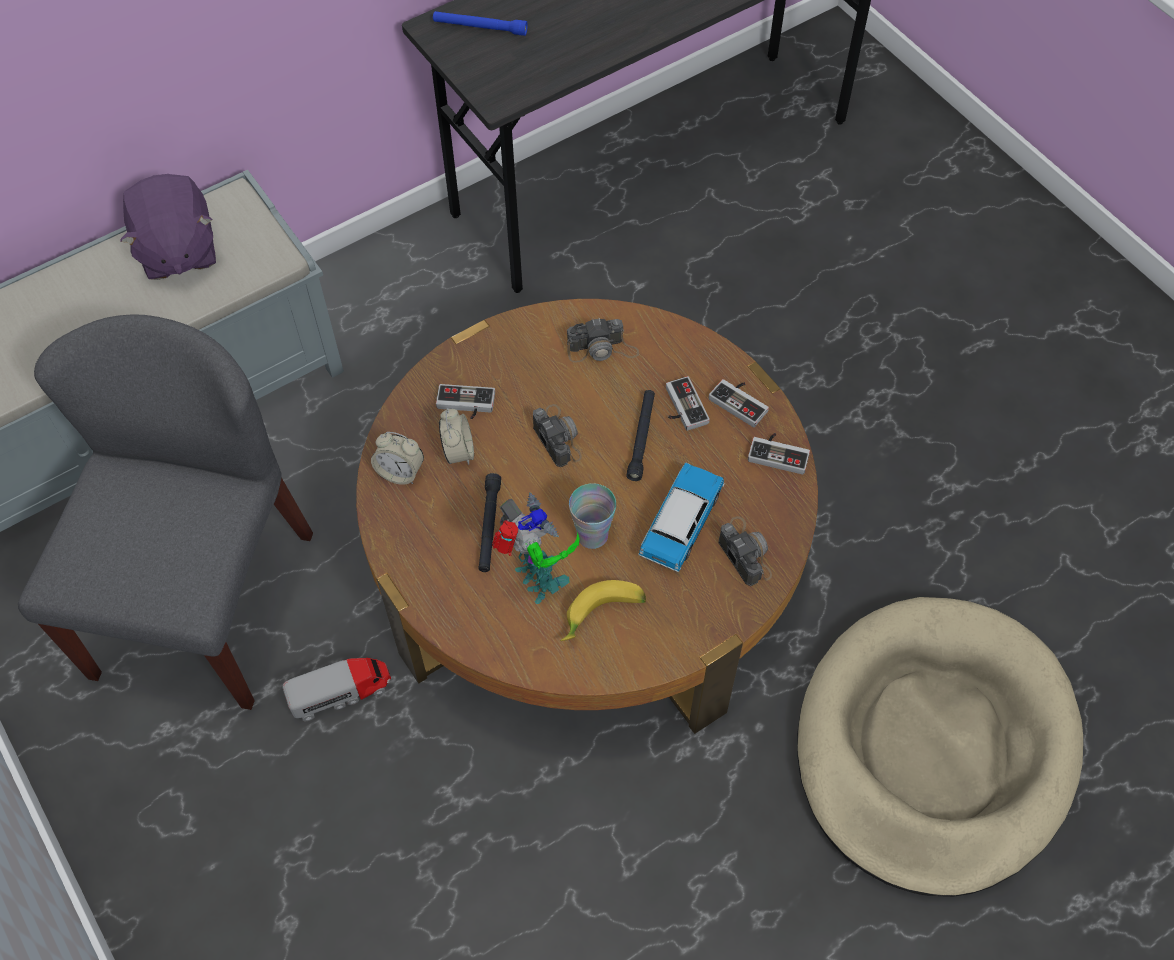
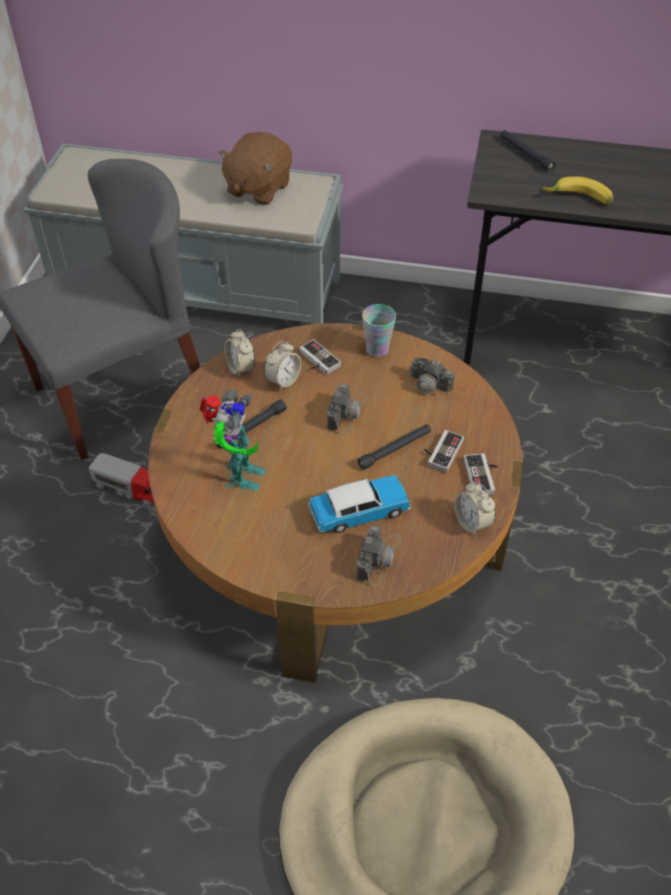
camera: 45 degrees right, 10 degrees down
purple plush toy [120,174,216,280] -> brown plush toy [218,132,292,205]
blue flashlight [433,11,528,36] -> black flashlight [500,130,556,172]
banana [560,580,646,641] -> banana moved to [542,176,613,205]
cup [569,483,616,549] -> cup moved to [362,304,396,357]
game controller [748,433,810,475] -> alarm clock [454,482,496,535]

